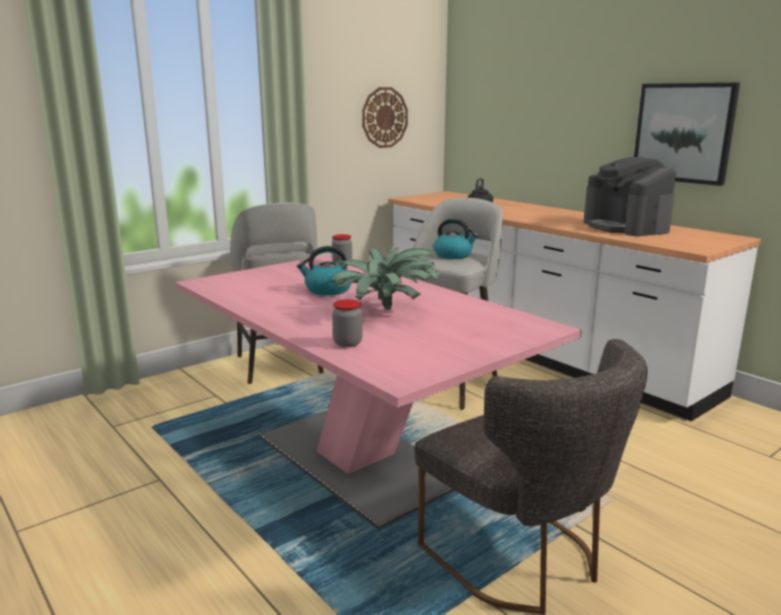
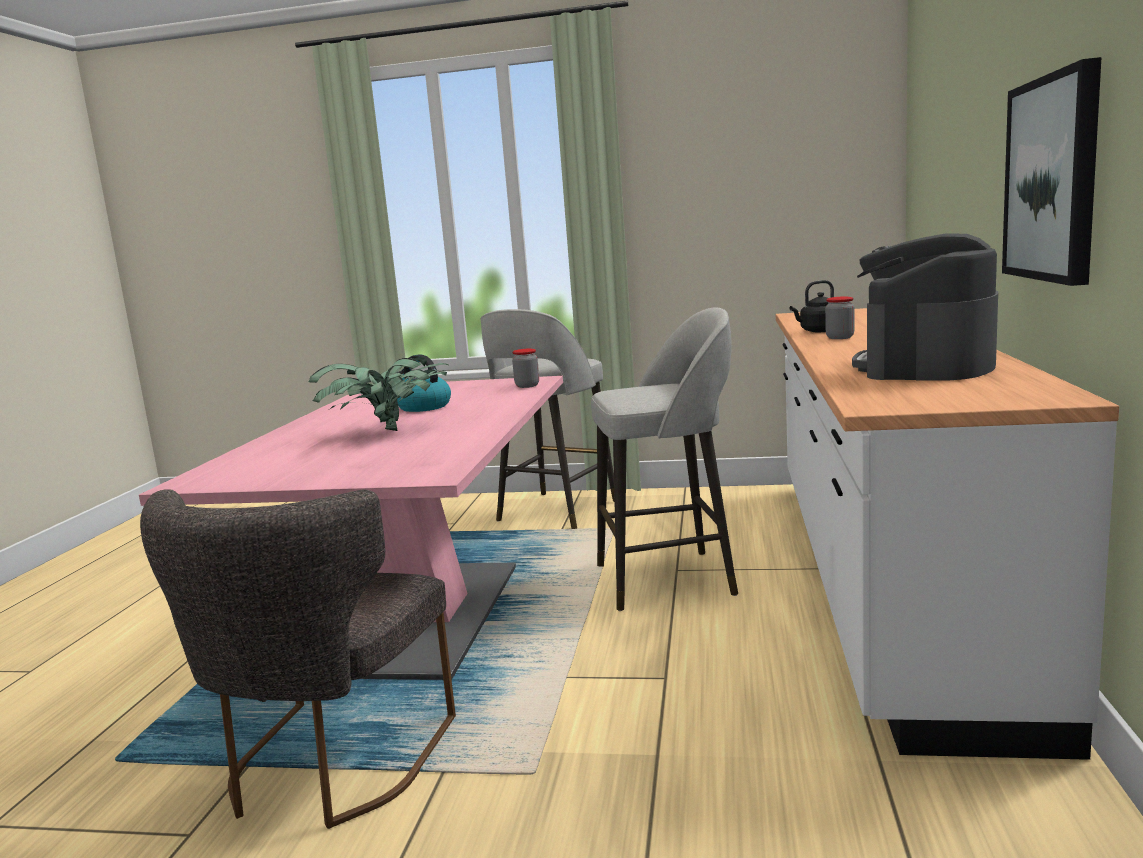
camera: 50 degrees right, 5 degrees down
jar [332,299,362,347] -> jar moved to [825,296,855,339]
wall clock [362,87,408,148] -> none
kettle [433,219,478,259] -> none

